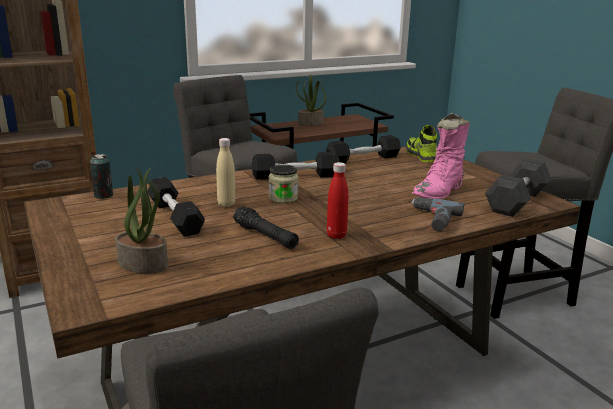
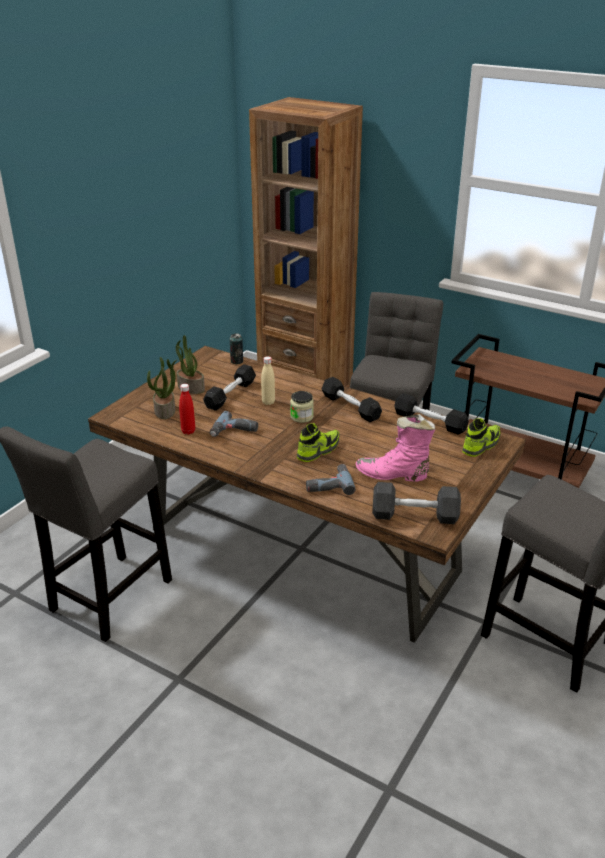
camera: 60 degrees right, 10 degrees up
black flashlight [233,206,299,249] -> power drill [210,411,258,437]
potted plant [296,75,326,126] -> potted plant moved to [176,335,205,394]
red bottle [327,162,348,239] -> red bottle moved to [179,384,195,435]
none -> shoe [297,423,339,462]

